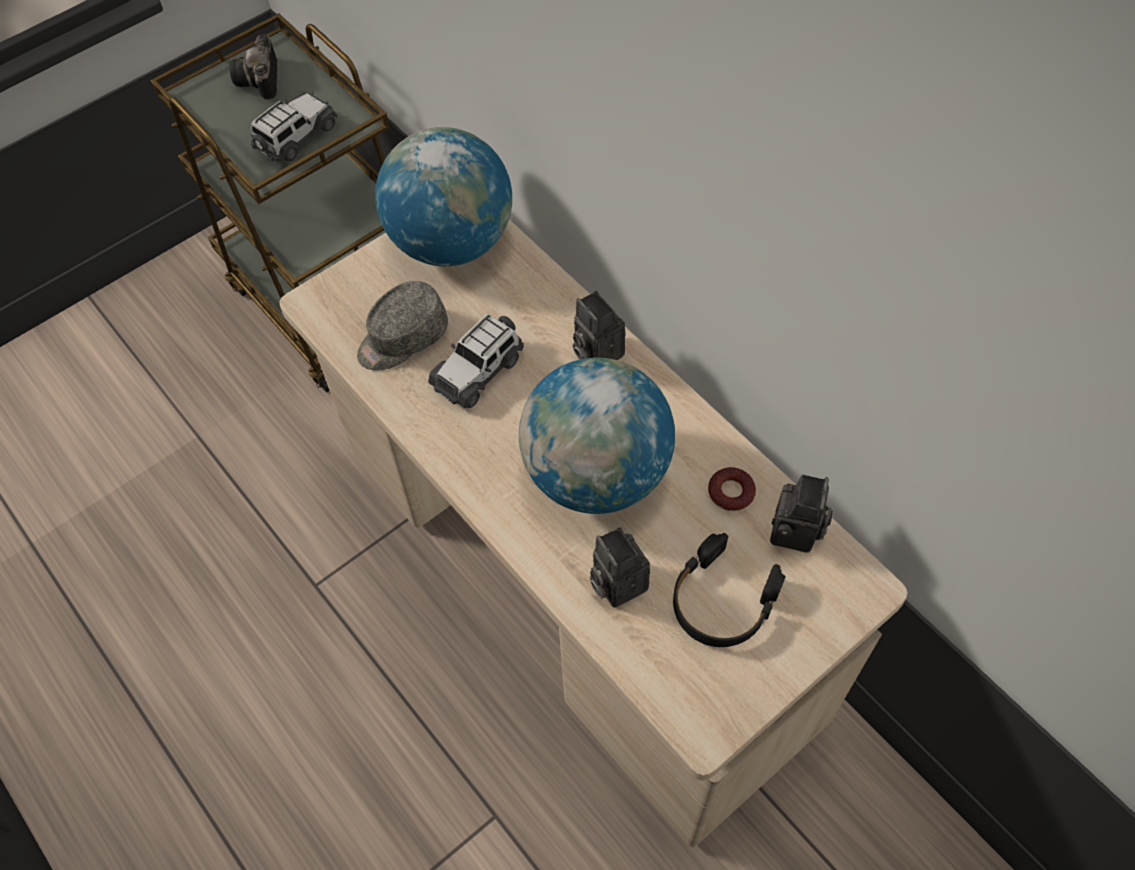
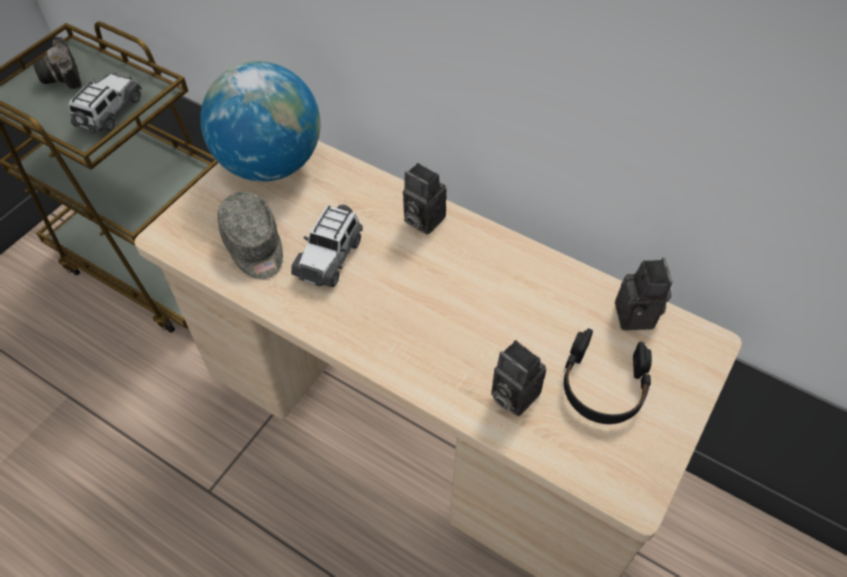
camera: 20 degrees left, 5 degrees down
grey cap [357,281,448,370] -> grey cap turned 60 degrees counterclockwise [218,192,283,279]
globe [519,358,675,514] -> none
donut [708,467,756,511] -> none

